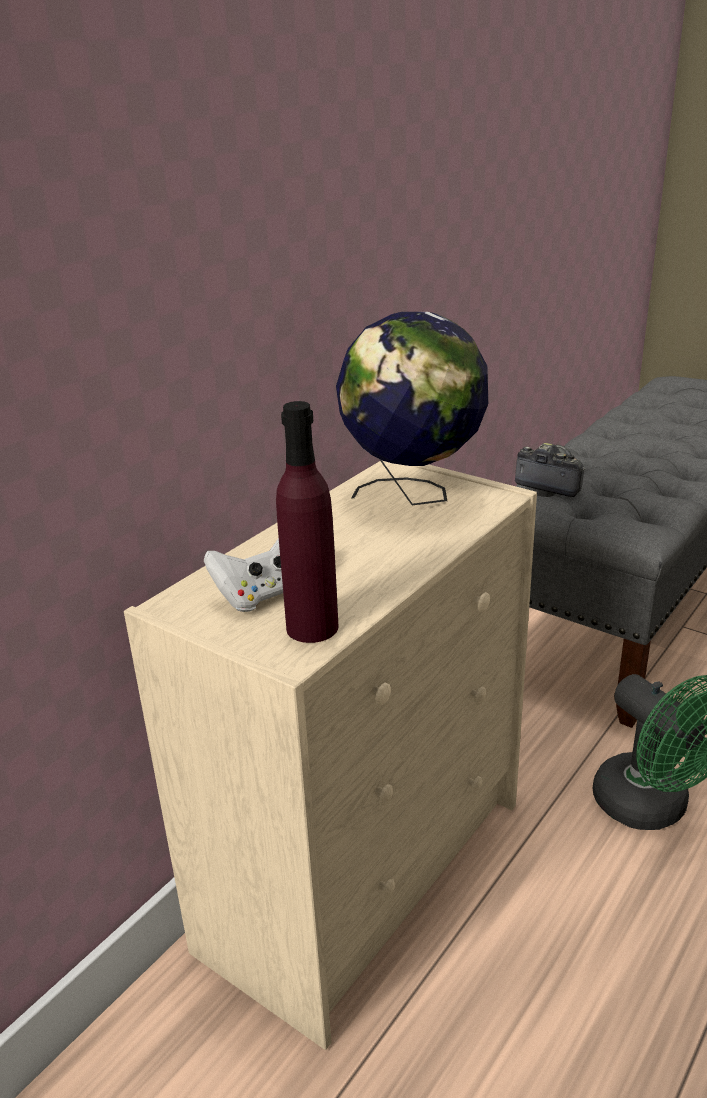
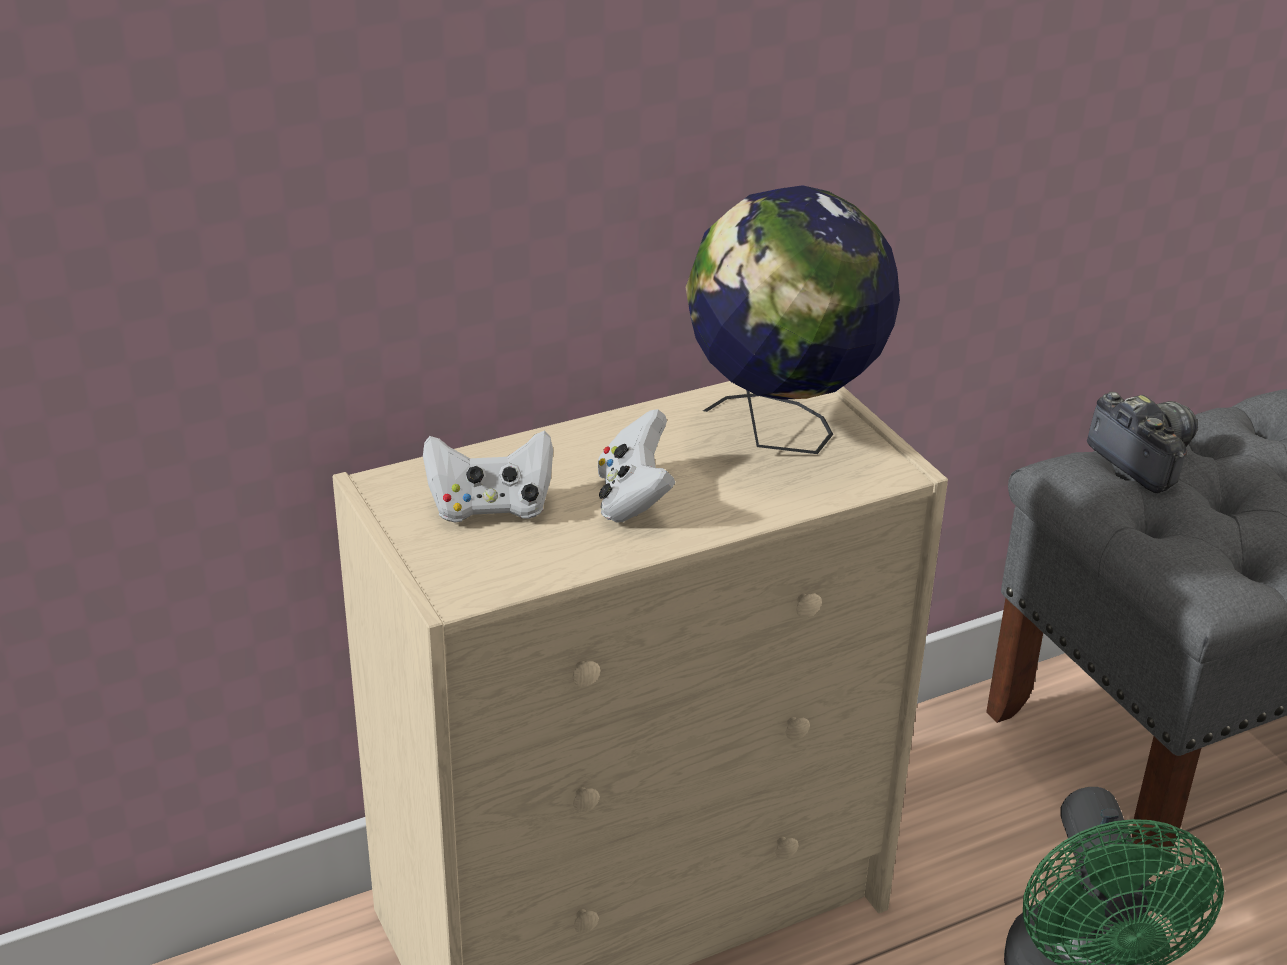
camera: 25 degrees right, 5 degrees up
purple bottle [276,401,339,643] -> none
none -> white game controller [598,409,675,522]

